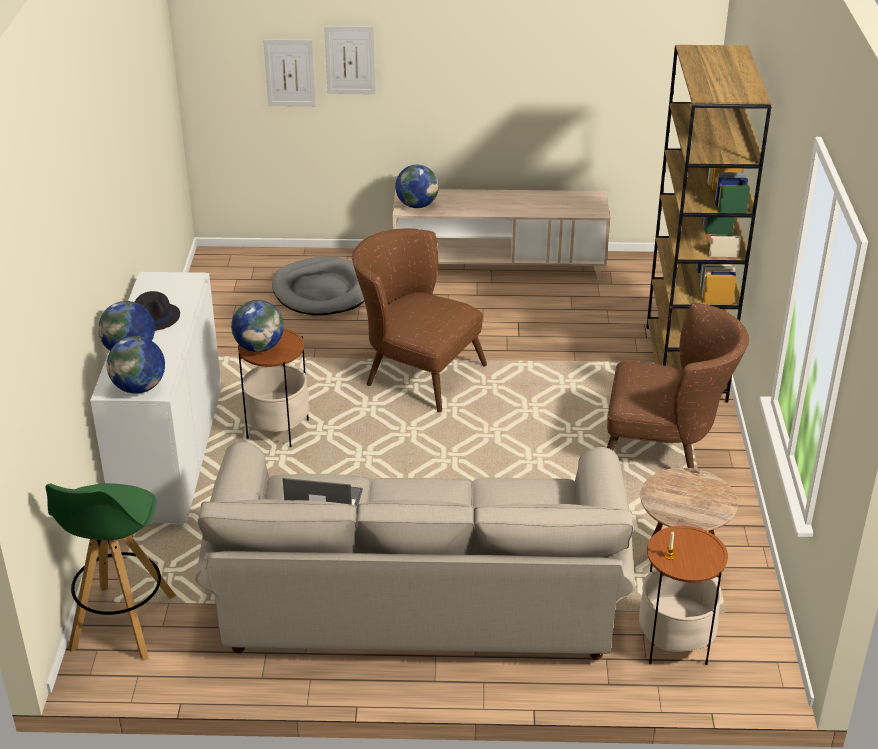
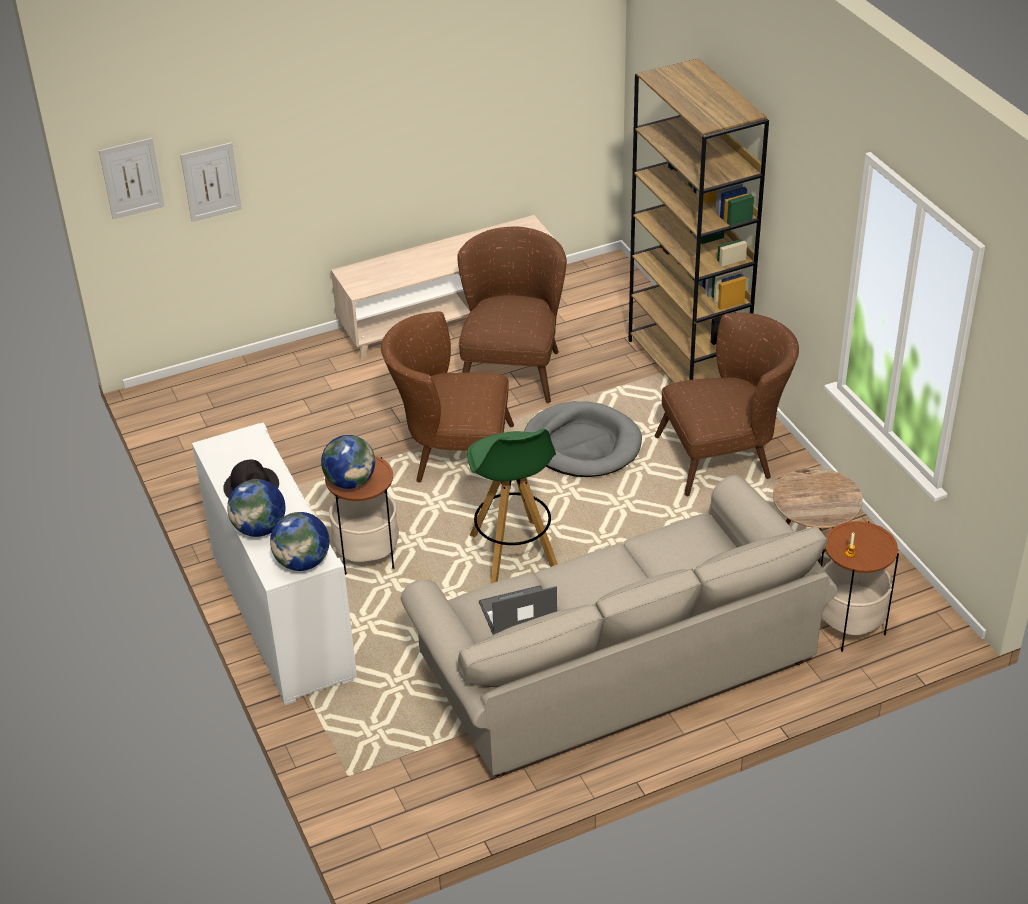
camera: 25 degrees left, 5 degrees up
green stool [45,483,176,661] -> green stool moved to [467,429,558,584]
grey dog bed [272,257,365,316] -> grey dog bed moved to [524,401,642,477]
picture [324,26,376,94] -> picture moved to [99,138,164,219]
globe [395,165,439,208] -> none
none -> brown armchair [457,227,567,403]

